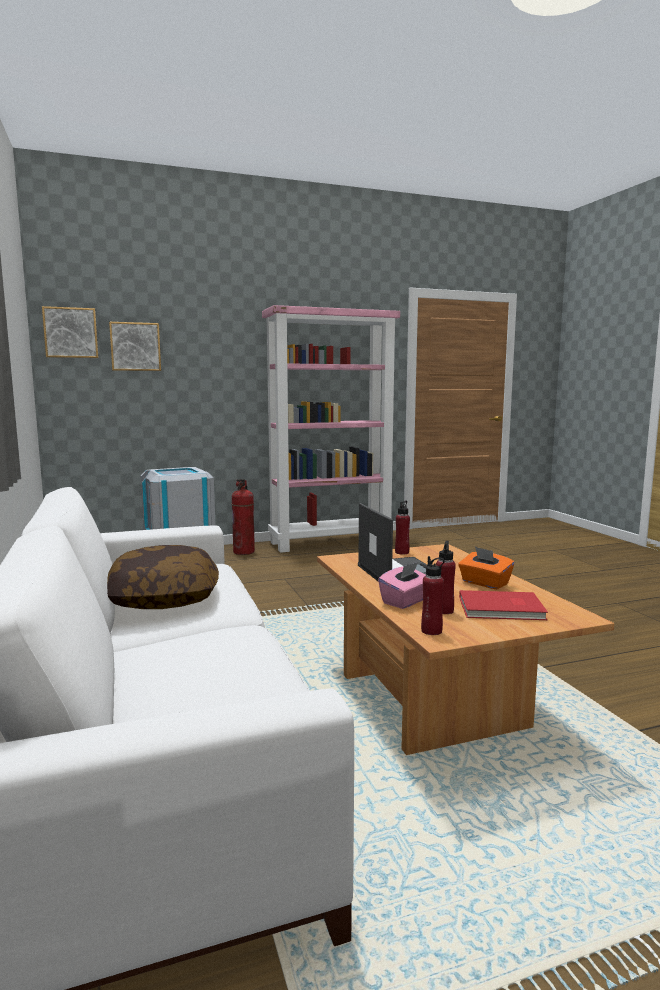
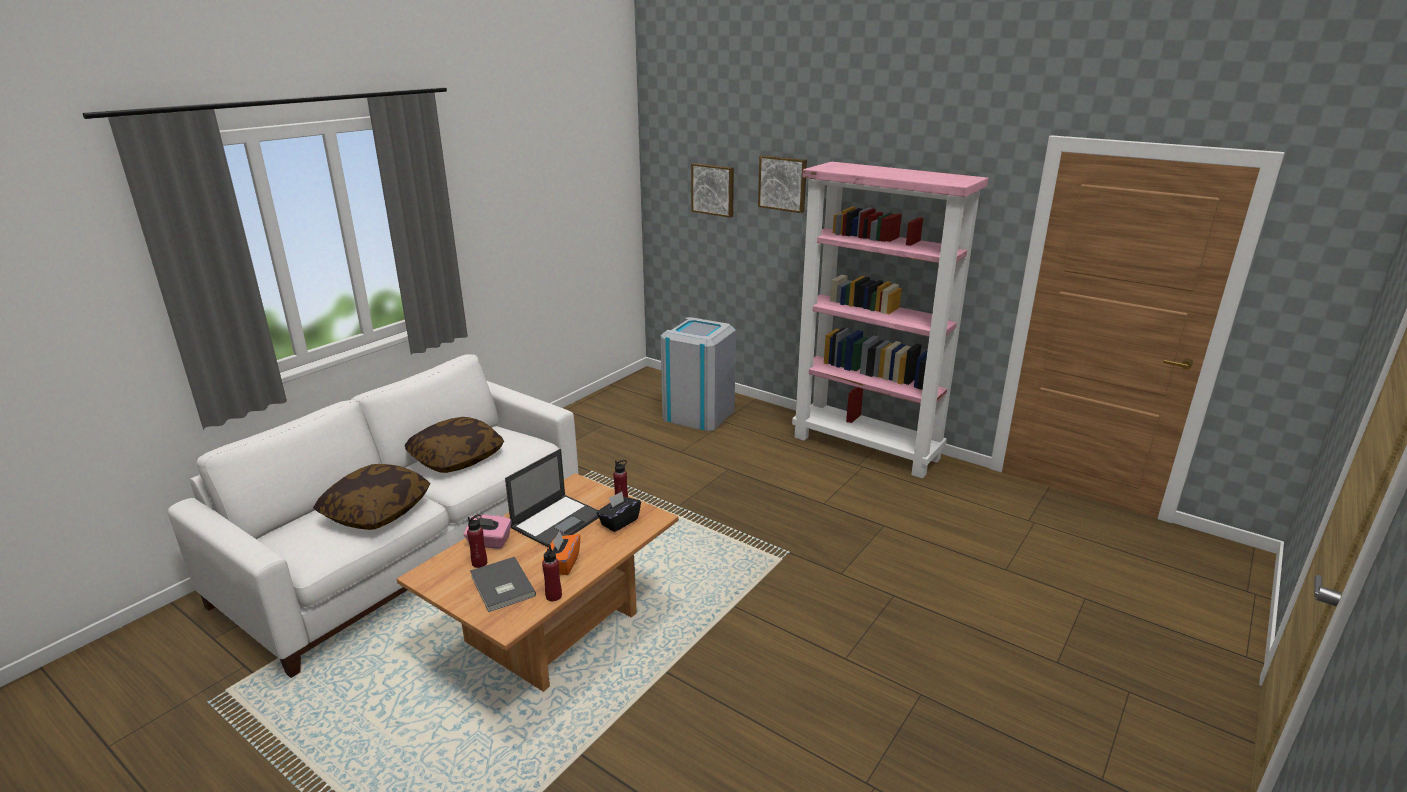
camera: 55 degrees right, 15 degrees up
picture [42,306,99,358] -> picture moved to [758,155,807,213]
fire extinguisher [232,479,255,555] -> none
red bottle [421,556,445,635] -> red bottle moved to [542,545,562,601]
red book [459,590,548,620] -> grey book [470,557,536,612]
none -> pillow [313,464,431,530]
none -> black tissue box [597,491,641,532]

